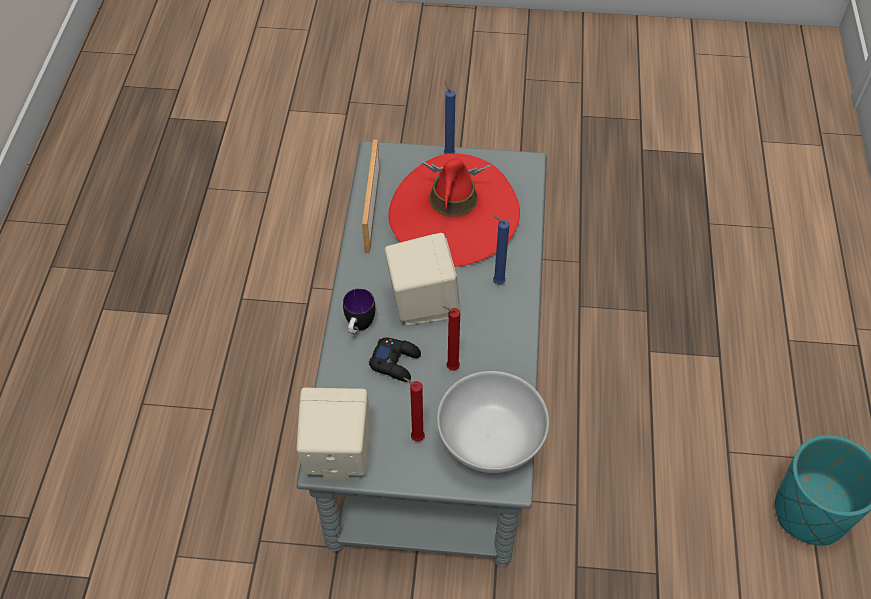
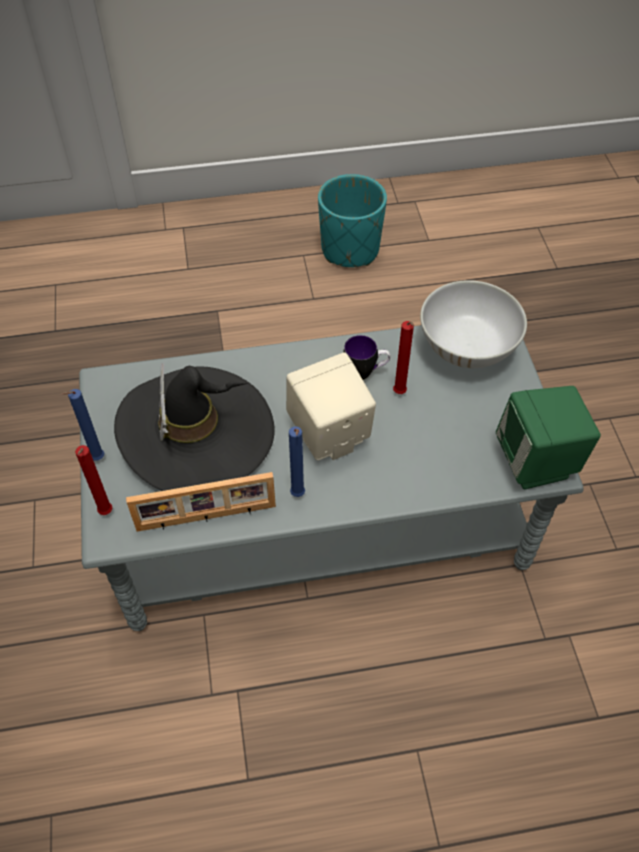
camera: 105 degrees left, 0 degrees up
beige speaker [296,388,371,481] -> green speaker [496,386,601,489]
mug [343,288,375,334] -> mug moved to [343,335,391,380]
black game controller [369,338,421,382] -> none
red hat [388,153,520,267] -> black hat [114,363,275,491]
red candle [403,378,425,442] -> red candle moved to [75,445,113,515]
blue candle [493,216,509,284] -> blue candle moved to [289,426,305,497]

